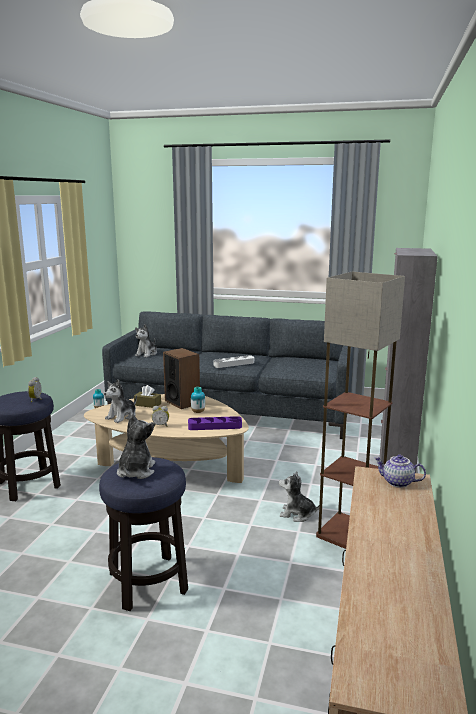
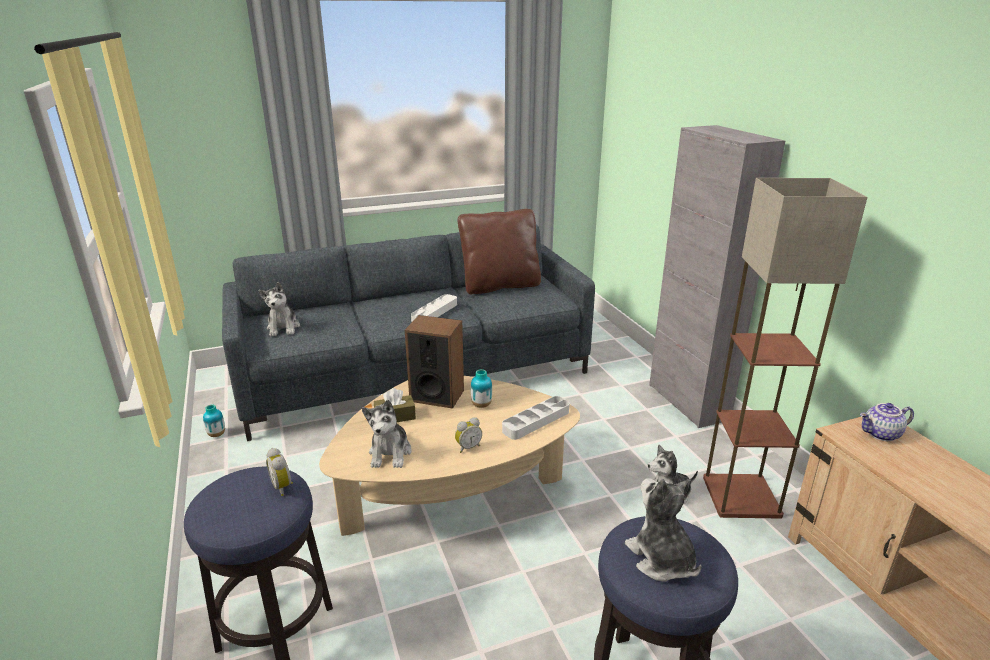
camera: 35 degrees left, 10 degrees up
purple tray [188,416,242,430] -> grey tray [502,396,569,440]
none -> brown pillow [458,209,541,295]

